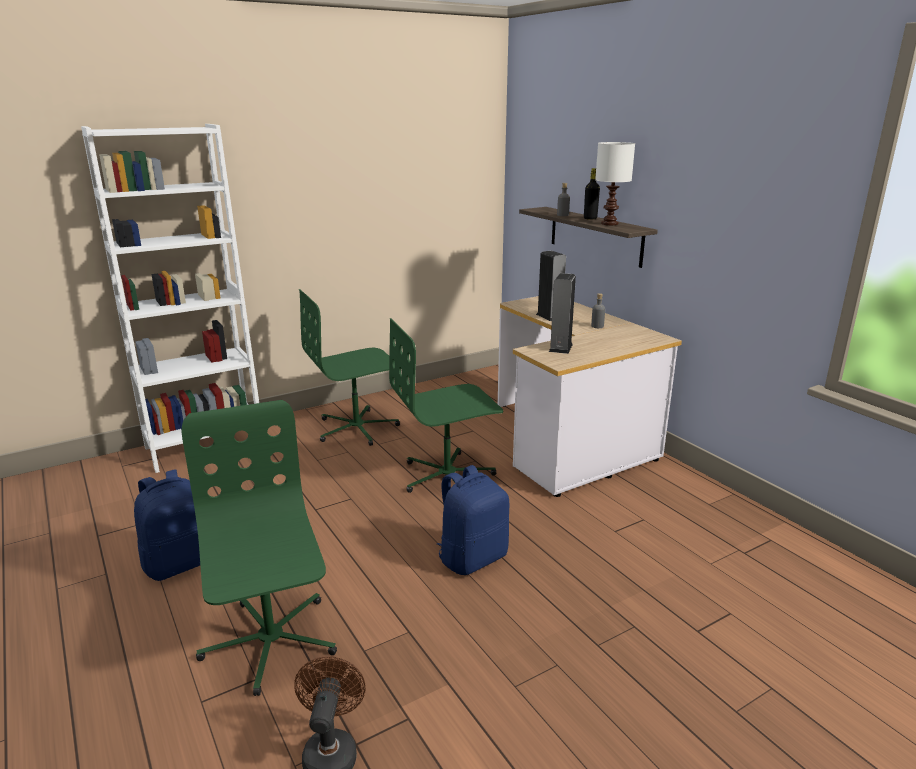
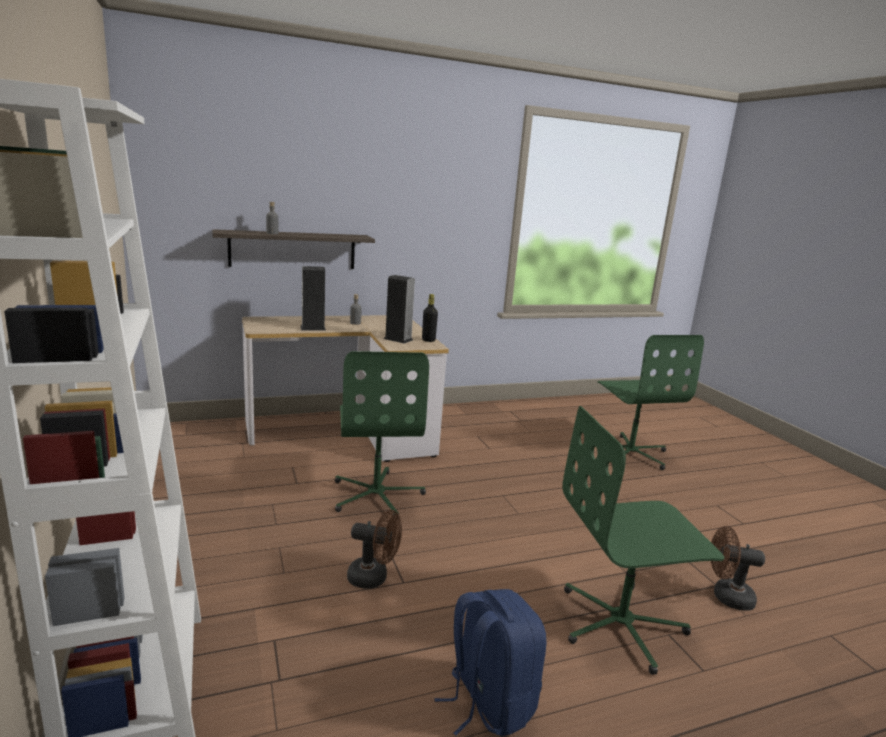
camera: 80 degrees left, 5 degrees down
green office chair [299,289,400,446] -> green office chair moved to [597,335,704,470]
blue backpack [437,465,509,575] -> none
black bottle [584,168,600,220] -> black bottle moved to [422,294,438,342]
white table lamp [595,142,635,225] -> none
none -> brown fan [347,510,402,588]

